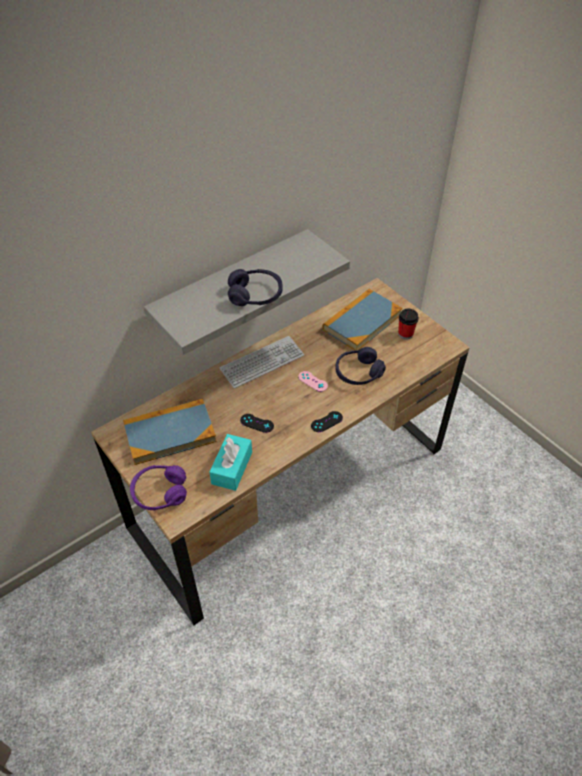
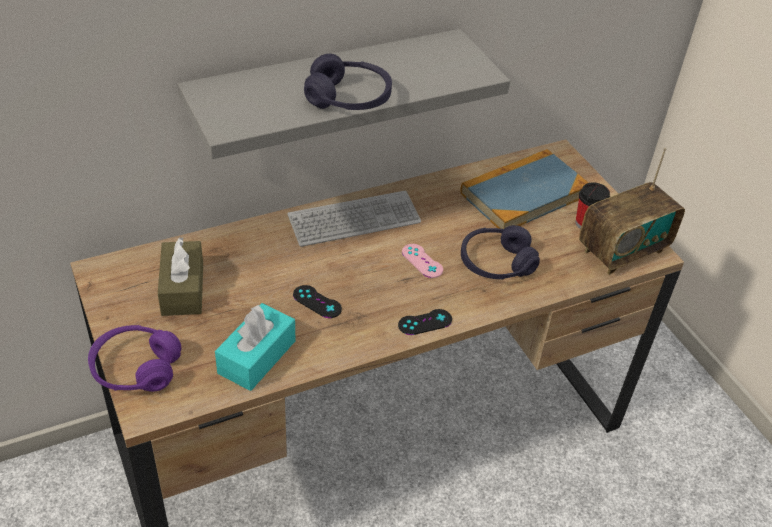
camera: 10 degrees right, 5 degrees down
book [123,399,217,465] -> brown tissue box [158,237,203,316]
none -> radio [579,147,685,275]

